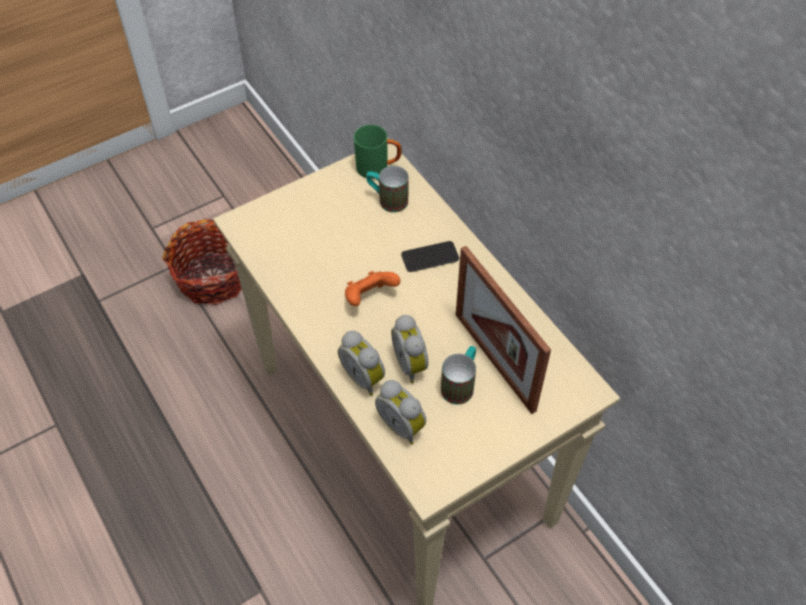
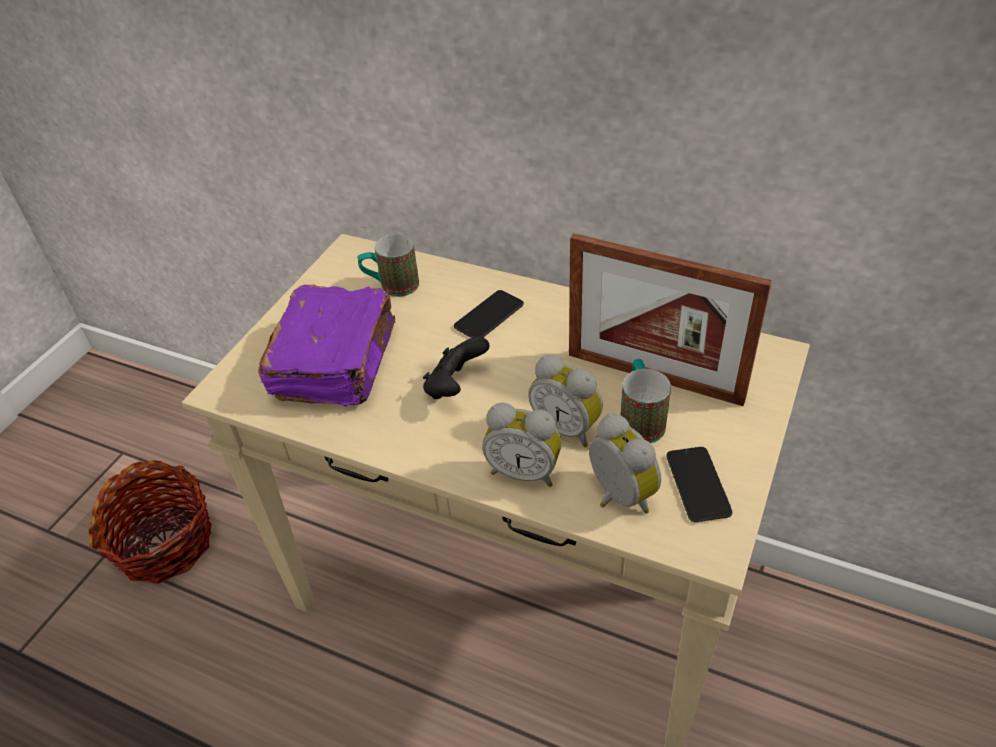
camera: 30 degrees left, 10 degrees down
orange game controller [345,271,400,306] -> black game controller [423,337,490,399]
green mug [354,125,402,179] -> none
alarm clock [375,380,426,445] -> alarm clock turned 135 degrees counterclockwise [589,414,661,514]
none -> purple book [258,284,395,406]
none -> phone [666,447,733,522]

